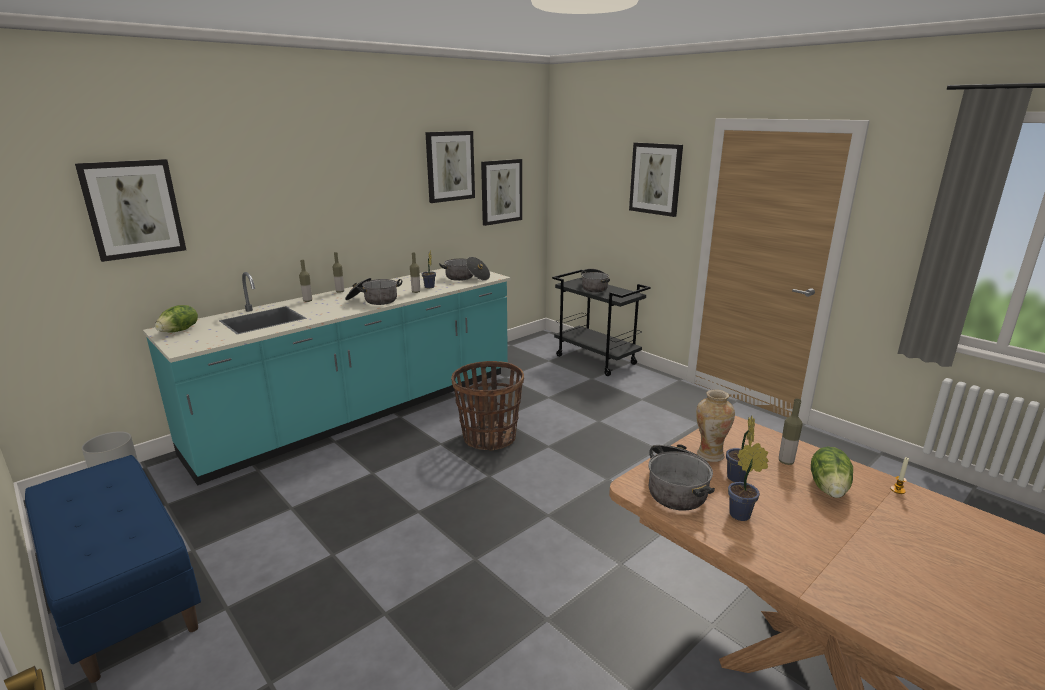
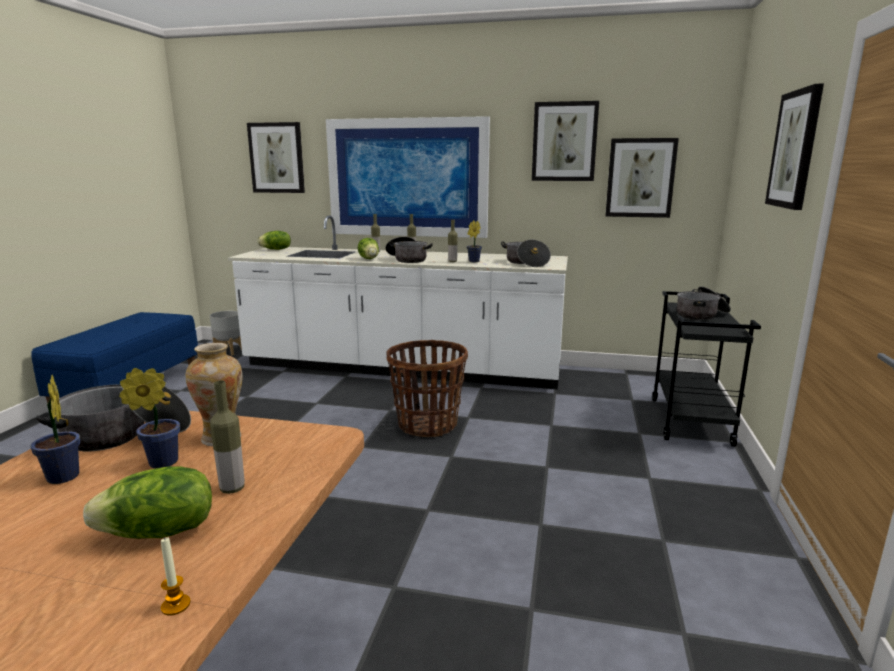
camera: 55 degrees right, 5 degrees down
turquoise counter [143,268,511,486] -> white counter [228,215,568,389]
none -> picture [326,116,490,238]
none -> lettuce [358,238,379,259]

